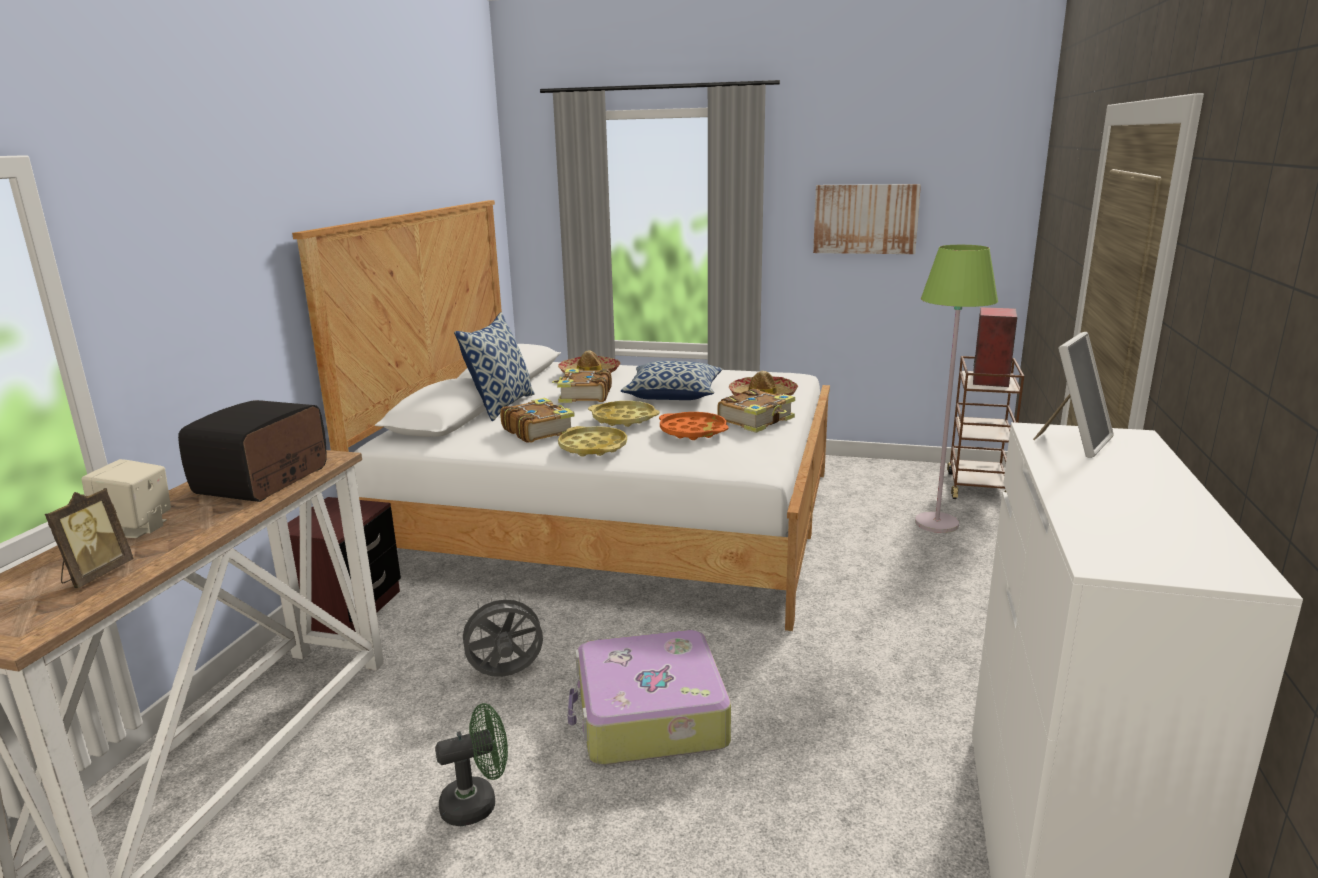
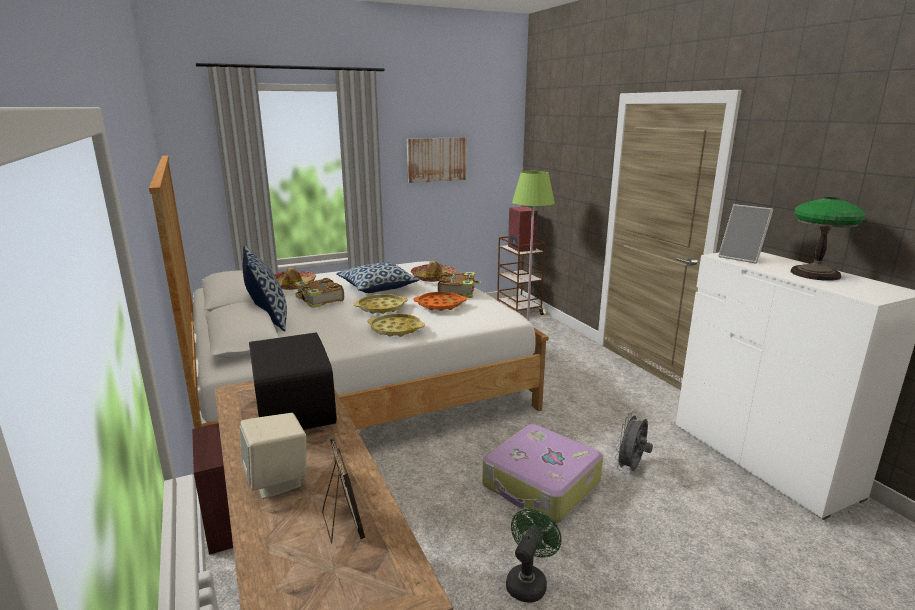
camera: 40 degrees left, 0 degrees up
grey fan [457,593,546,677] -> grey fan moved to [614,411,653,471]
book [500,398,575,443] -> none
picture frame [1033,332,1114,458] -> picture frame turned 135 degrees clockwise [718,204,773,264]
none -> table lamp [791,197,866,281]

